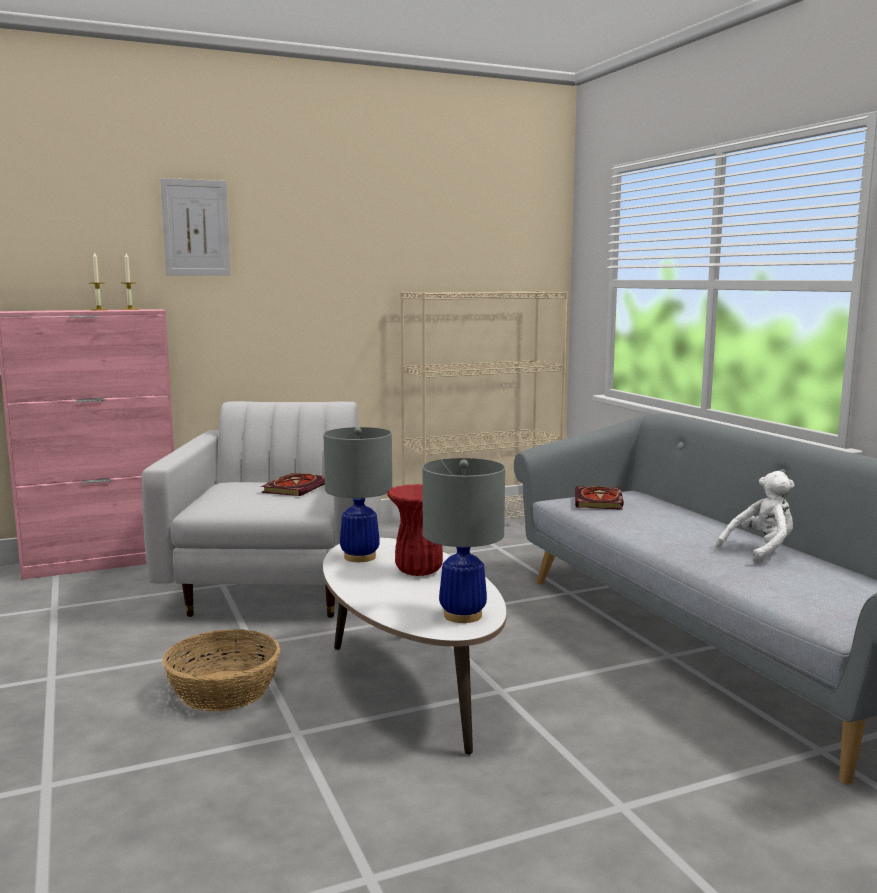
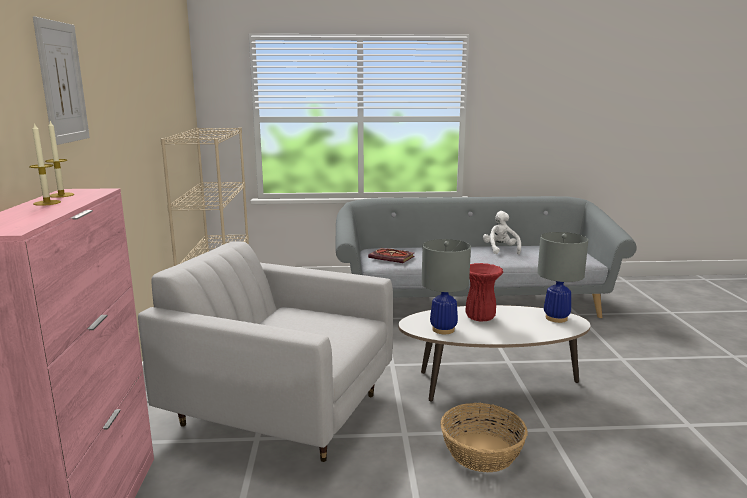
camera: 70 degrees left, 5 degrees up
book [261,473,325,496] -> none

